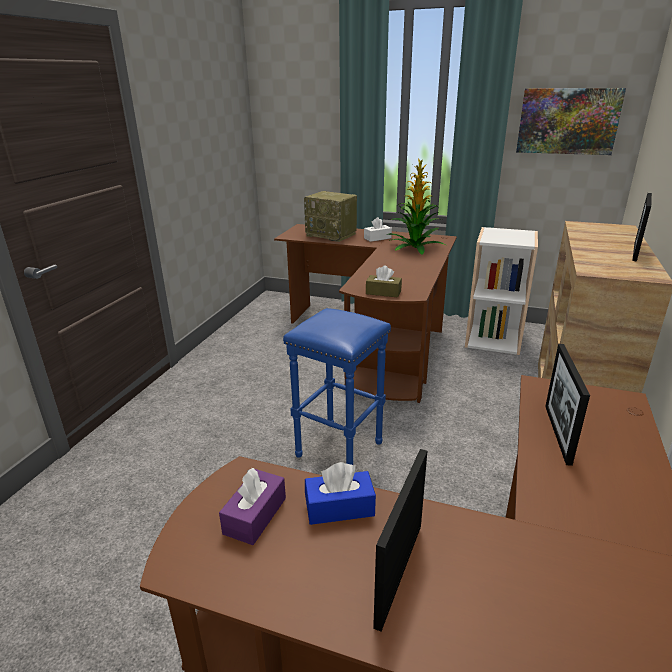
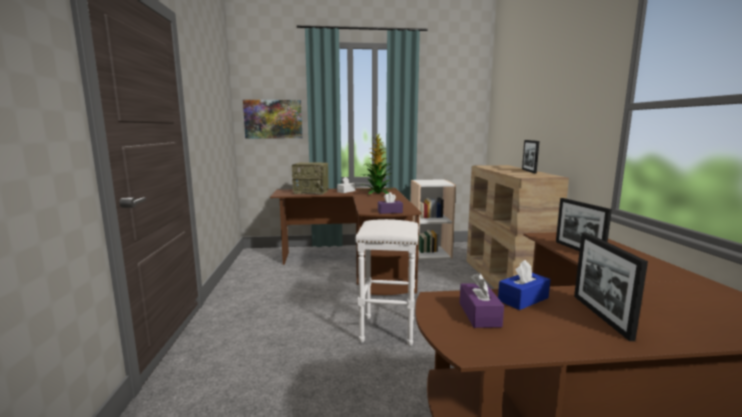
camera: 25 degrees left, 15 degrees down
blue stool [283,308,391,465] -> white stool [355,219,418,346]
brown tissue box [366,266,402,297] -> purple tissue box [378,192,403,214]
picture [516,88,626,155] -> picture moved to [243,100,302,138]

